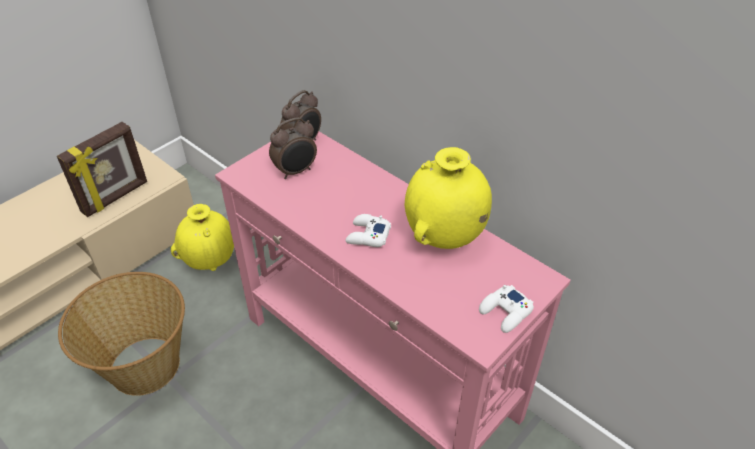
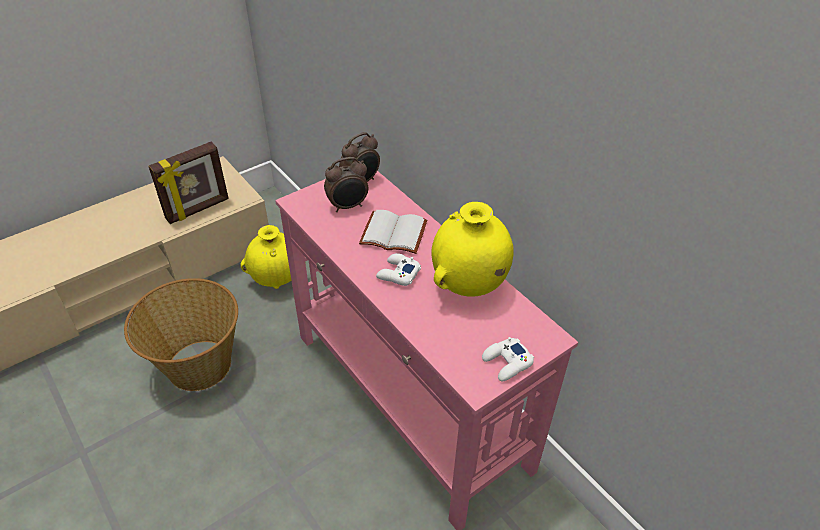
camera: 10 degrees right, 0 degrees up
none -> white book [359,210,427,254]

